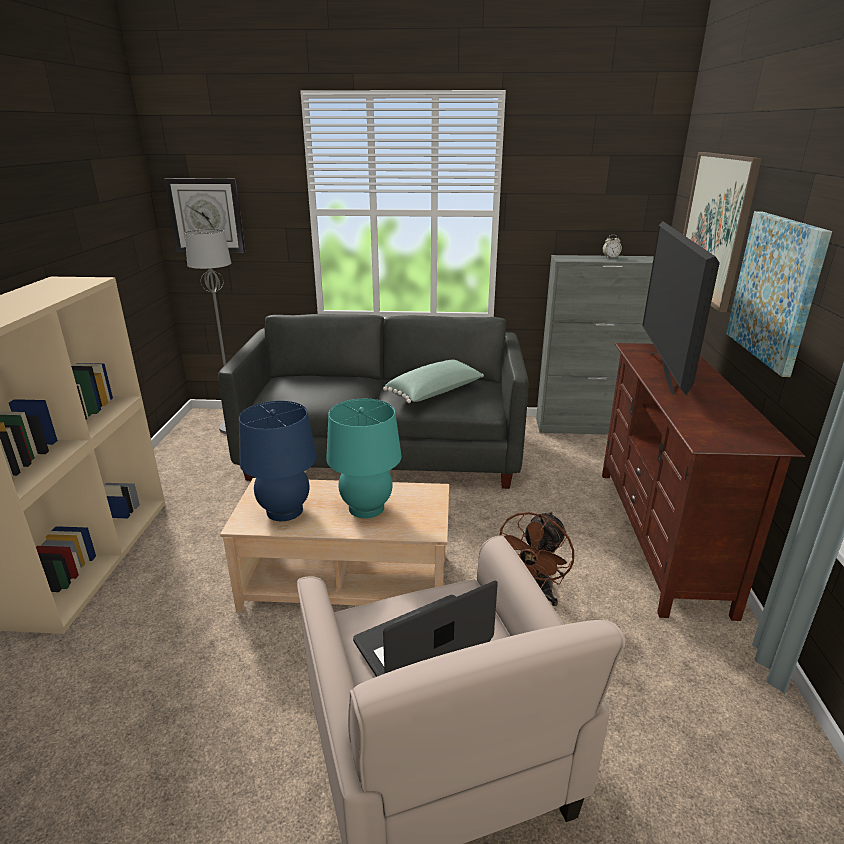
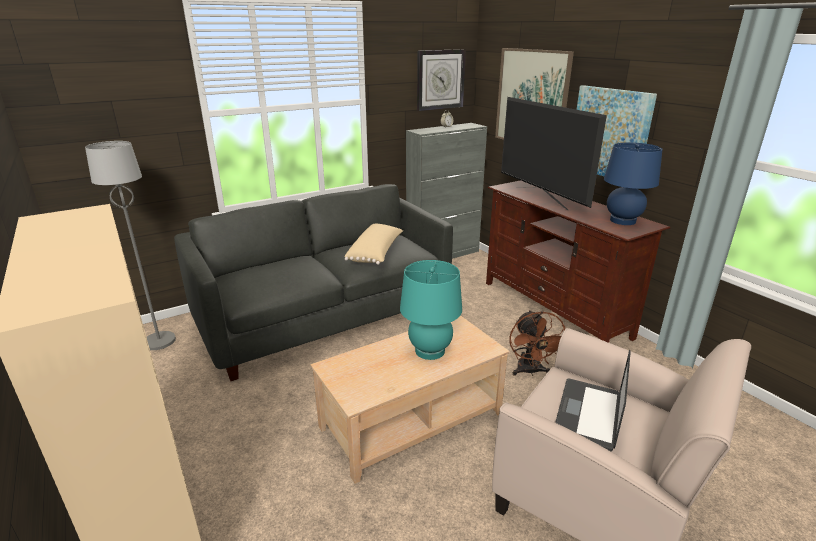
camera: 35 degrees left, 0 degrees up
wall clock [164,178,245,253] -> wall clock moved to [417,49,466,111]
blue table lamp [239,401,317,521] -> blue table lamp moved to [604,142,663,225]
green pillow [383,359,484,403] -> beige pillow [344,224,403,265]

